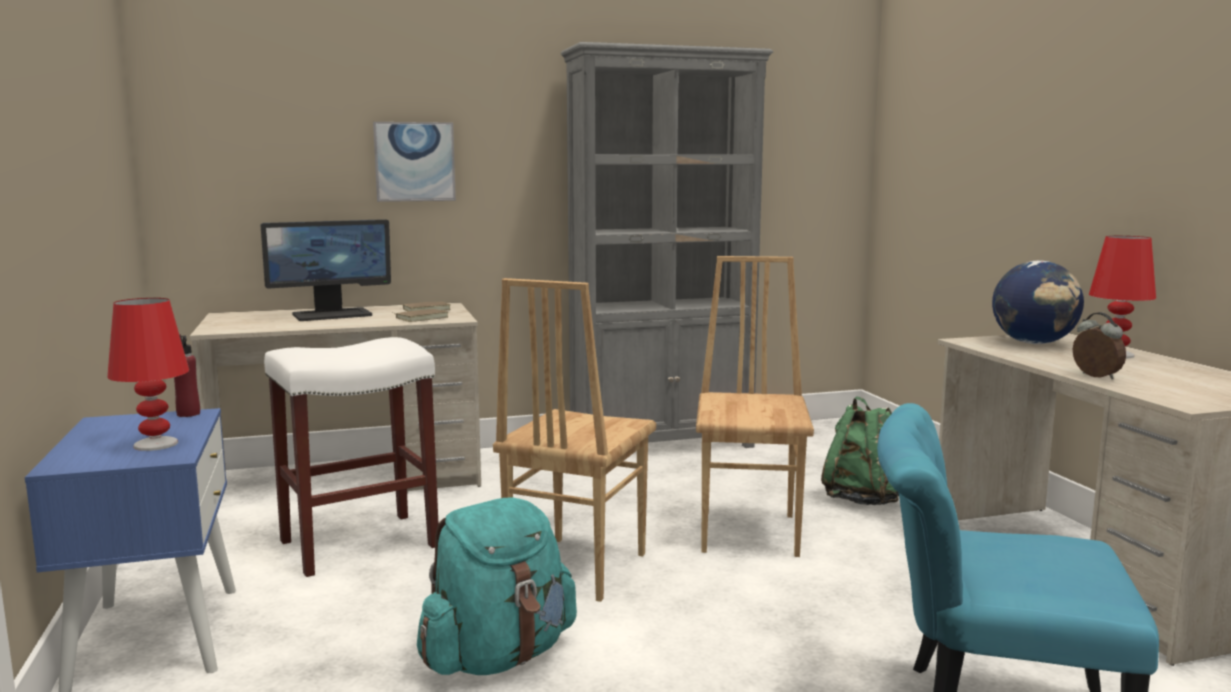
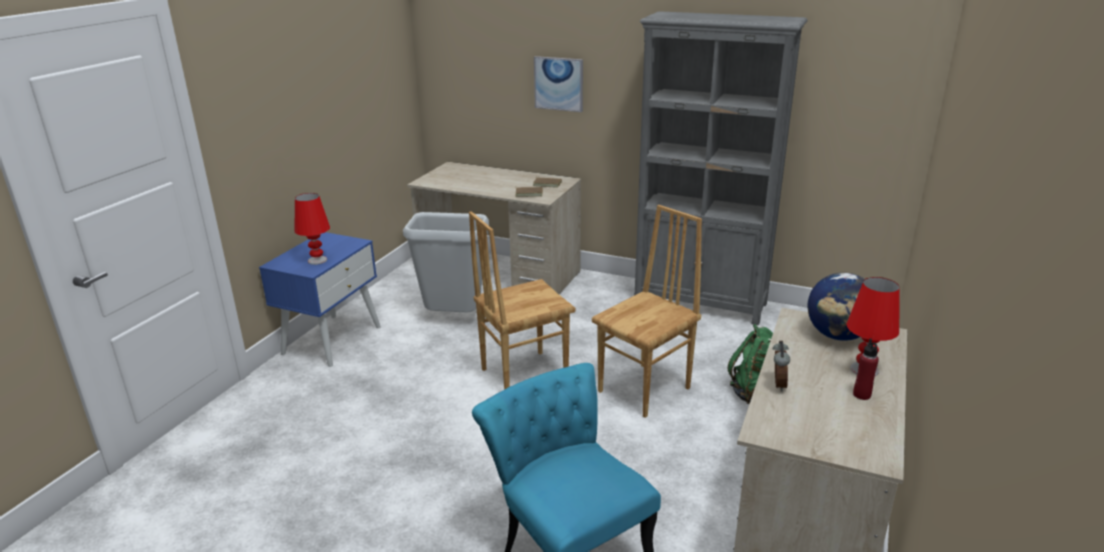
camera: 40 degrees right, 15 degrees up
red bottle [174,334,200,417] -> red bottle moved to [853,339,879,400]
monitor [260,219,391,321] -> none
white stool [264,337,439,577] -> grey trash can [403,212,489,312]
turquoise backpack [417,497,577,675] -> none

